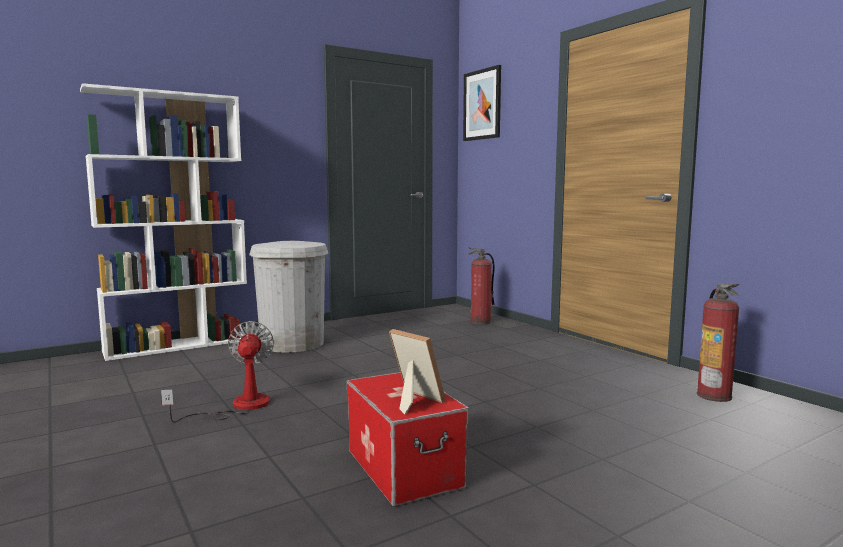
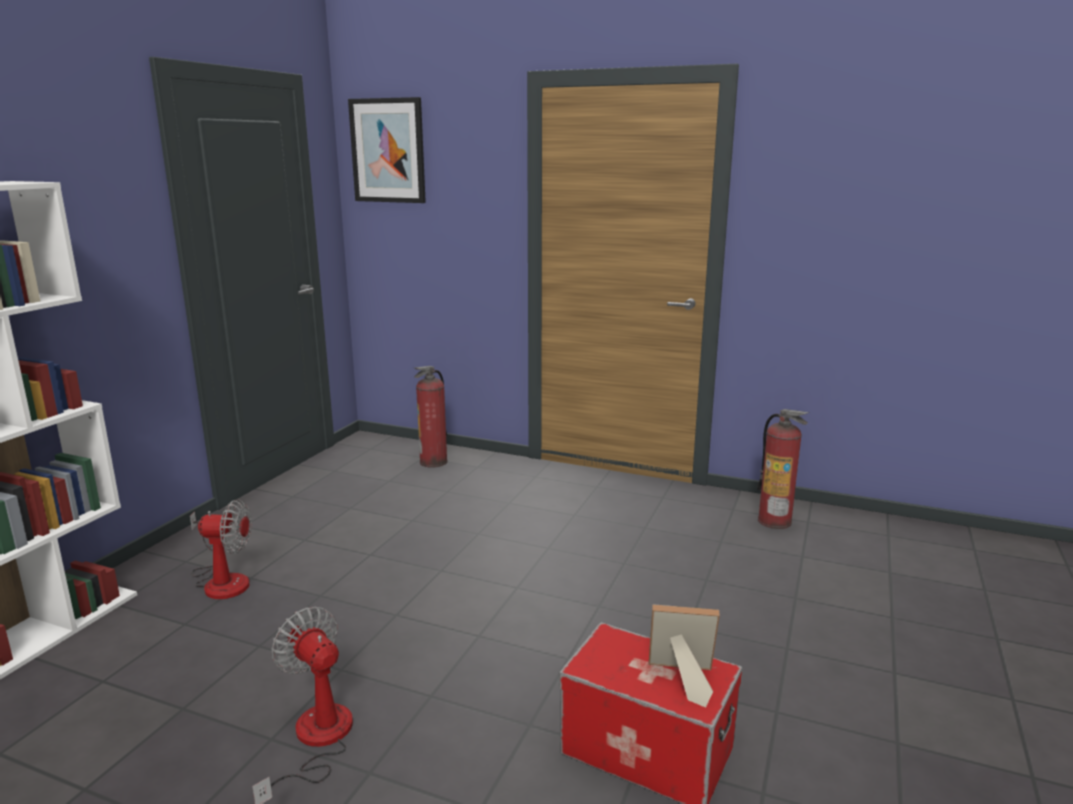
camera: 35 degrees left, 10 degrees up
white trash can [249,241,328,353] -> fan [190,499,252,599]

